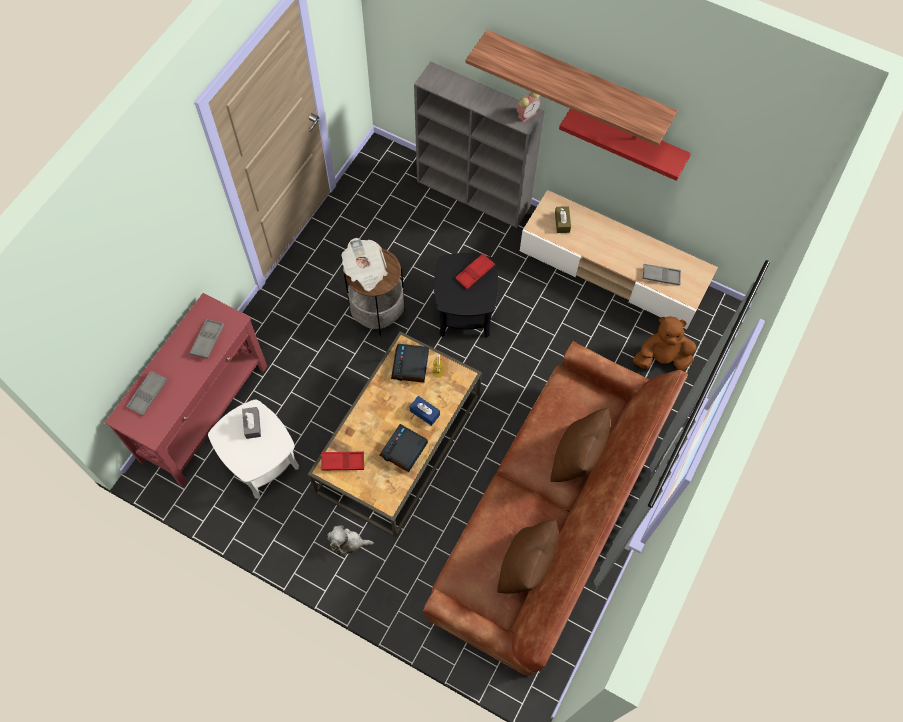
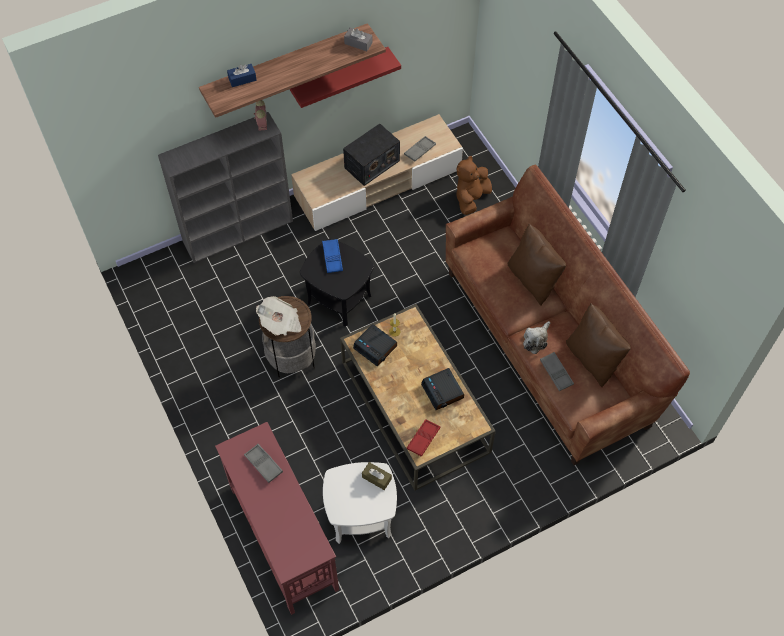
camera: 55 degrees left, 5 degrees down
grey tray [127,370,167,416] -> grey tray moved to [540,352,574,391]
grey tissue box [242,407,261,439] -> grey tissue box moved to [344,28,373,51]
plush toy [327,525,374,556] -> plush toy moved to [523,321,550,354]
blue tissue box [410,396,440,426] -> blue tissue box moved to [227,64,257,87]
red tray [455,253,495,289] -> blue tray [322,239,343,273]
brown tissue box [555,206,571,233] -> brown tissue box moved to [362,462,392,490]
none -> radio [343,123,400,186]

